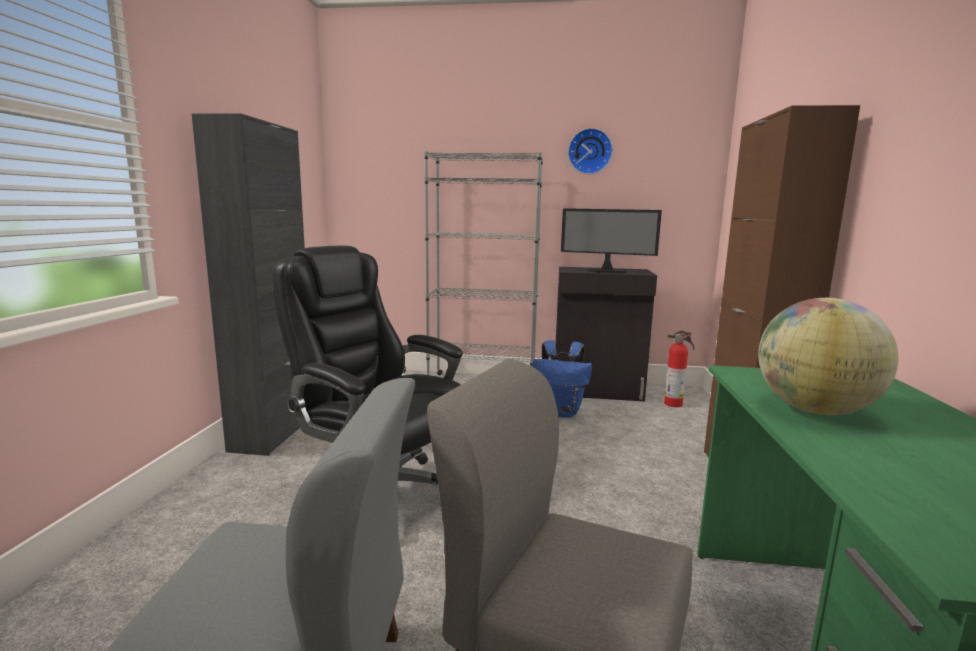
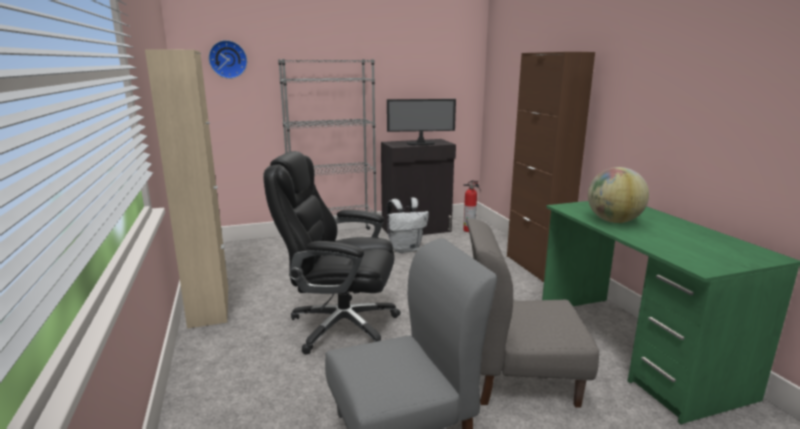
camera: 25 degrees left, 5 degrees up
black cabinet [192,113,305,456] -> beige cabinet [145,49,228,329]
blue backpack [533,340,592,418] -> white backpack [386,197,429,253]
wall clock [568,128,613,174] -> wall clock moved to [208,40,247,79]

